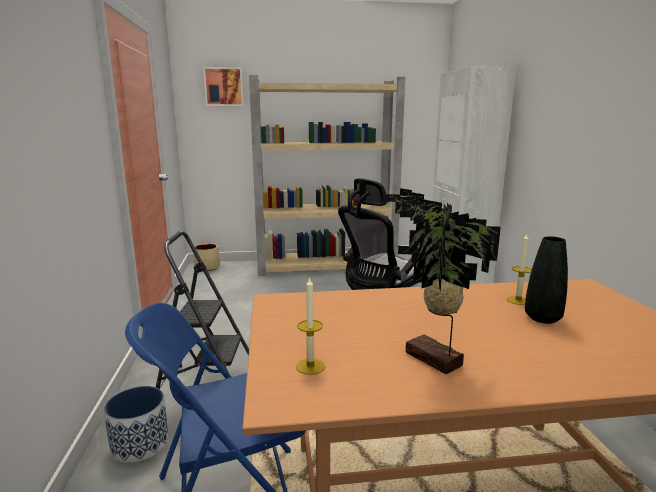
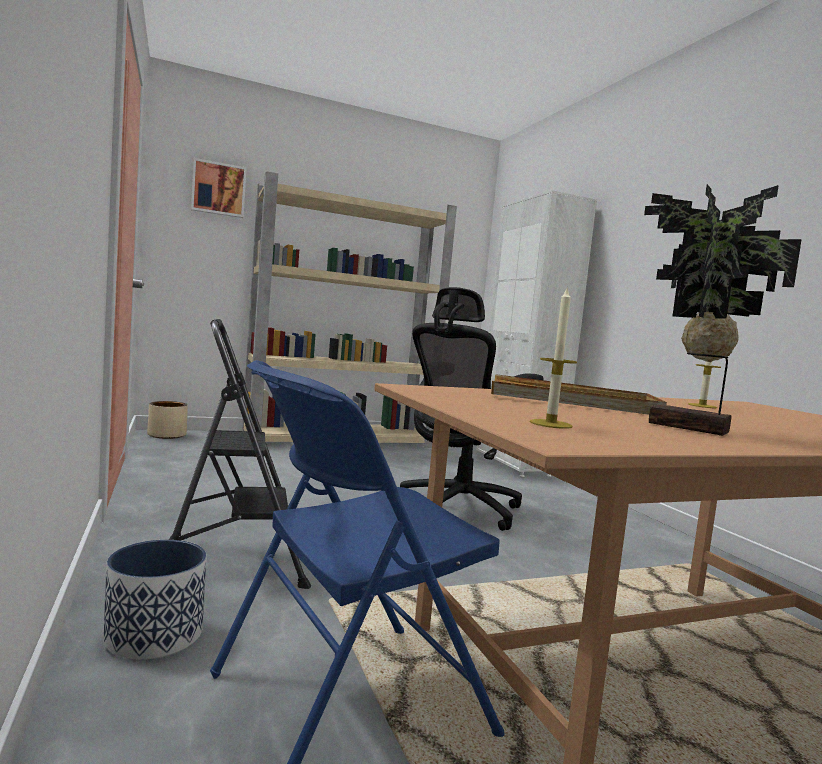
camera: 15 degrees left, 10 degrees down
black vase [525,236,568,324] -> none
none -> beige tray [491,374,667,415]

